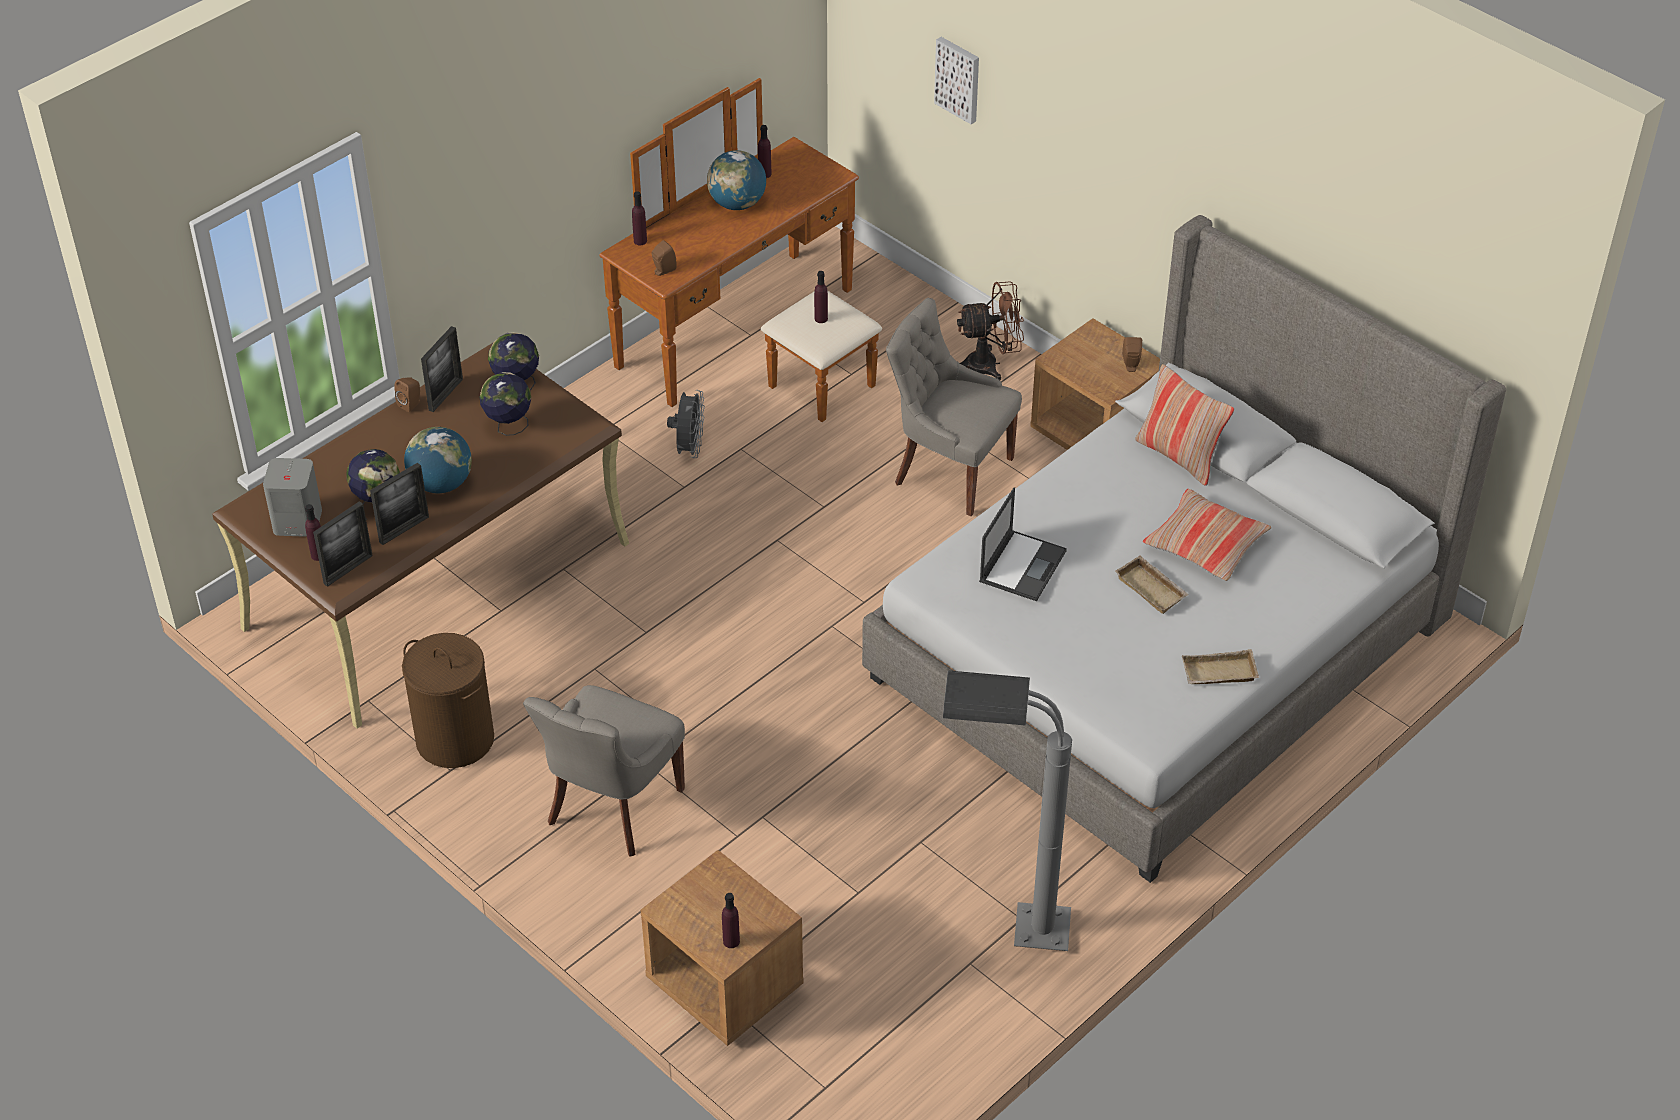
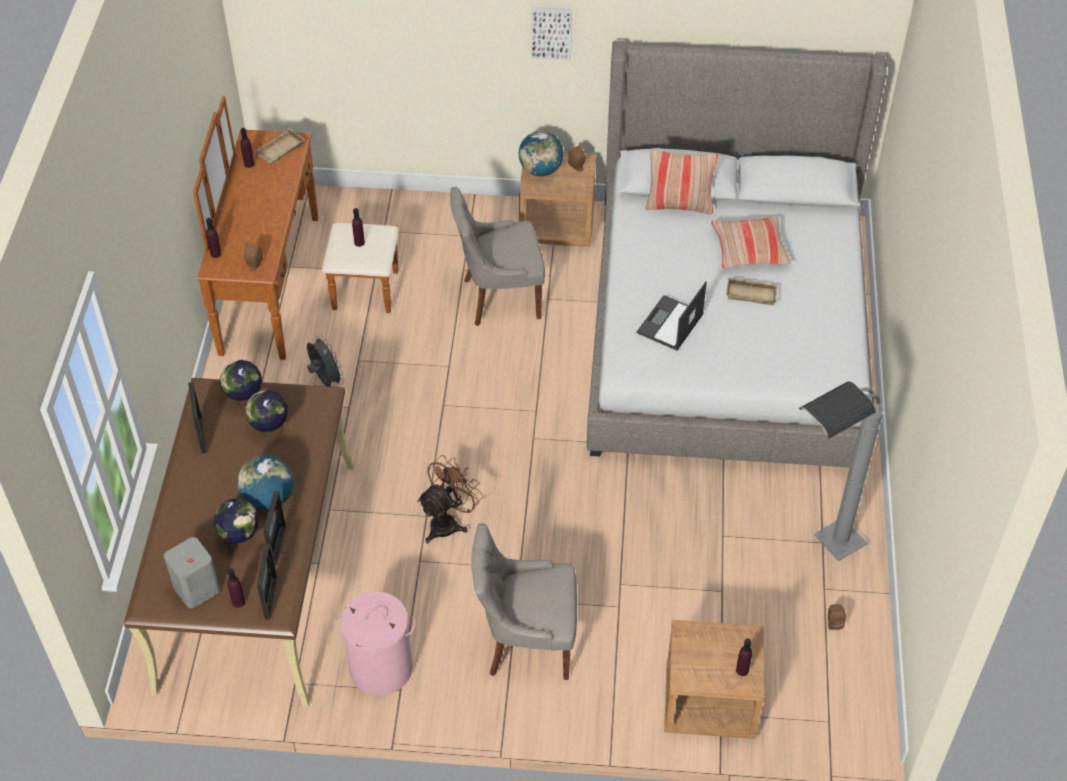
camera: 40 degrees left, 5 degrees up
brown speaker [394,377,420,412] -> brown speaker moved to [828,604,846,630]
brown laundry basket [402,633,494,768] -> pink laundry basket [333,592,416,696]
grey chair [523,685,685,857] -> grey chair turned 105 degrees clockwise [471,523,577,680]
globe [707,150,766,210] -> globe moved to [519,131,564,176]
picture [934,37,979,124] -> picture moved to [532,7,572,60]
brown fan [957,281,1024,380] -> brown fan moved to [417,455,483,544]
laptop [979,487,1067,601] -> laptop turned 135 degrees counterclockwise [637,282,707,351]
beige tray [1182,649,1259,684] -> beige tray moved to [254,128,305,164]

